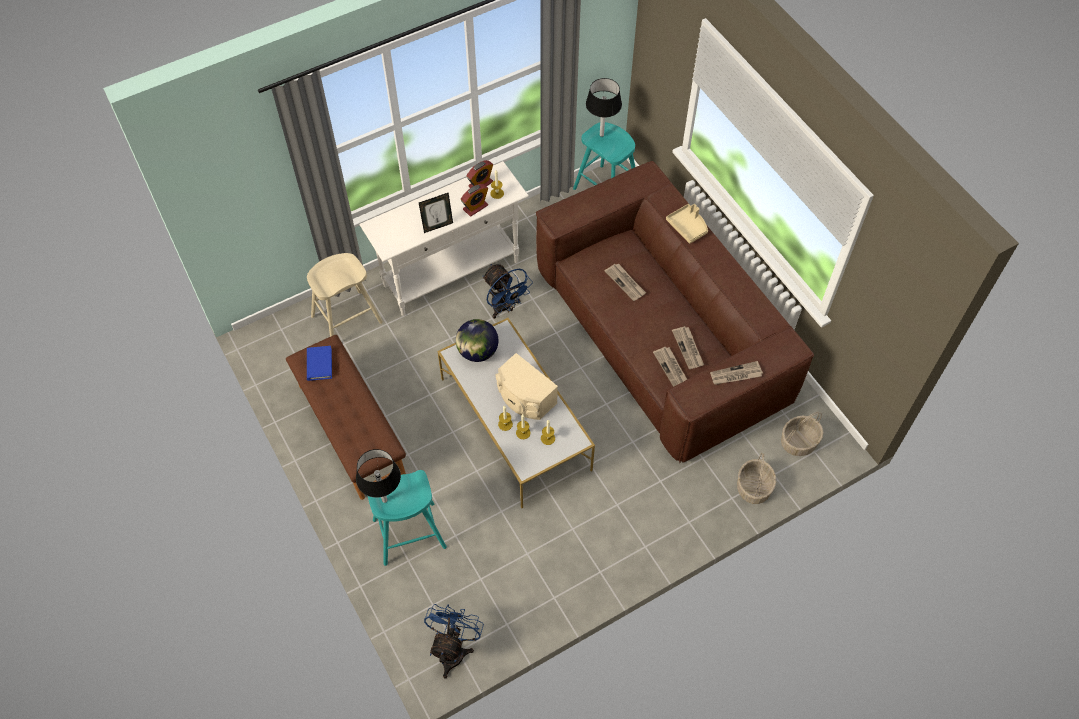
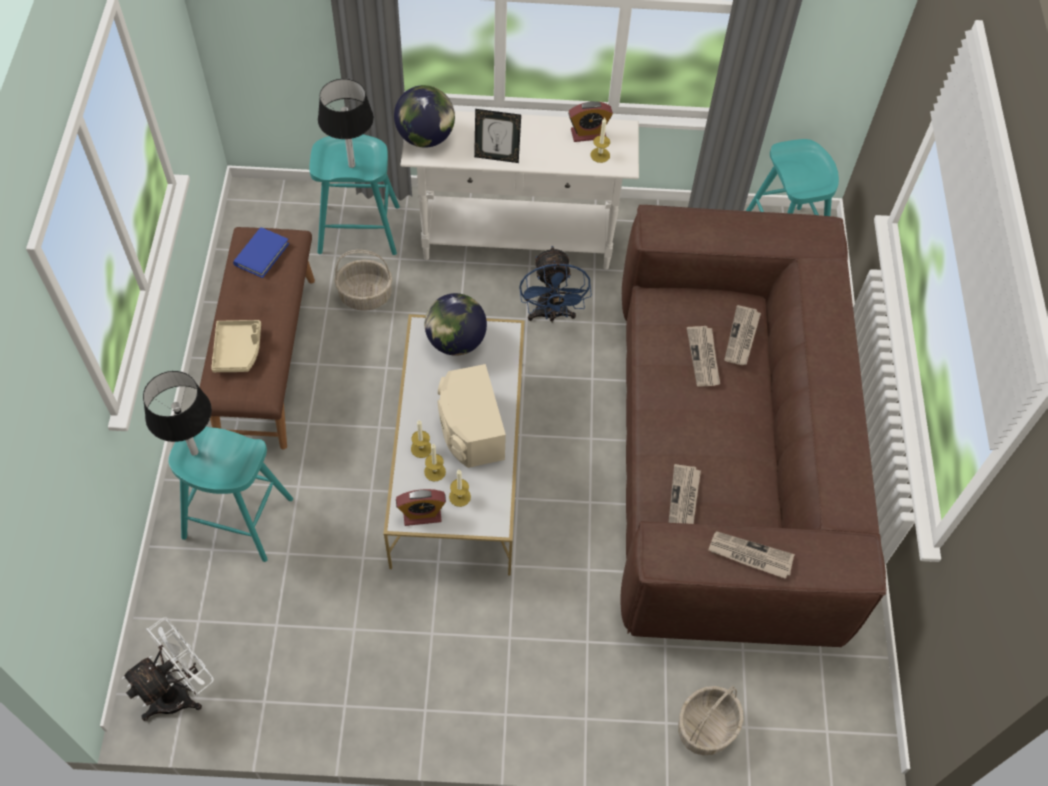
camera: 30 degrees right, 0 degrees up
beige stool [307,253,383,337] -> turquoise stool [309,134,400,255]
blue fan [424,604,484,678] -> white fan [122,617,214,721]
alarm clock [461,184,488,217] -> alarm clock moved to [396,489,446,526]
black table lamp [586,78,622,137] -> black table lamp moved to [318,79,374,168]
beige tray [666,204,708,244] -> beige tray moved to [211,320,261,372]
newspaper [672,326,704,369] -> newspaper moved to [724,305,761,365]
basket [781,412,824,456] -> basket moved to [334,250,392,311]
none -> globe [394,85,455,148]

